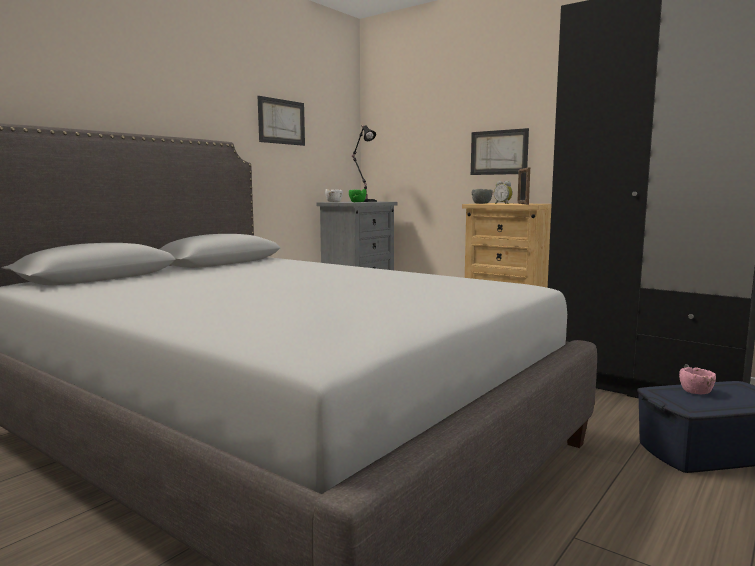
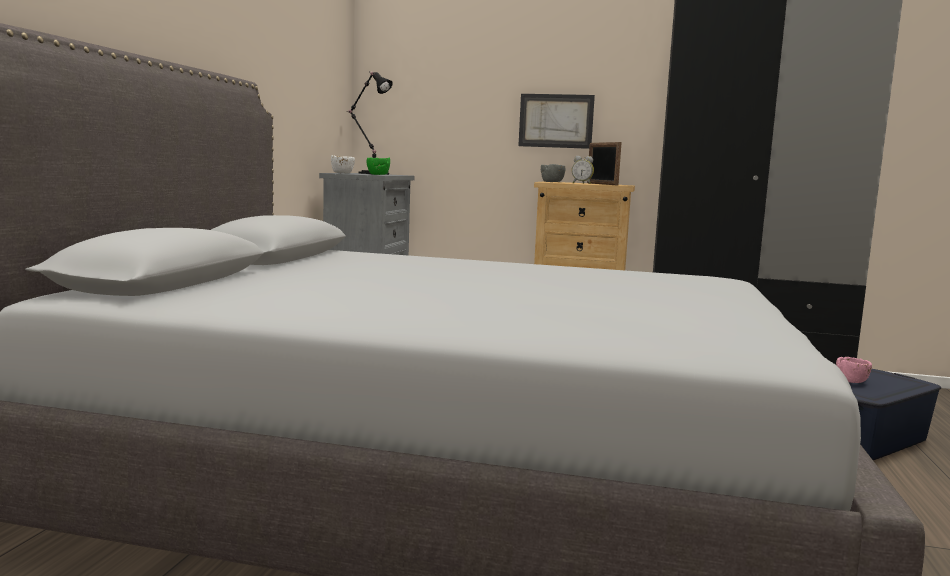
camera: 25 degrees left, 0 degrees up
picture [258,96,305,146] -> none

